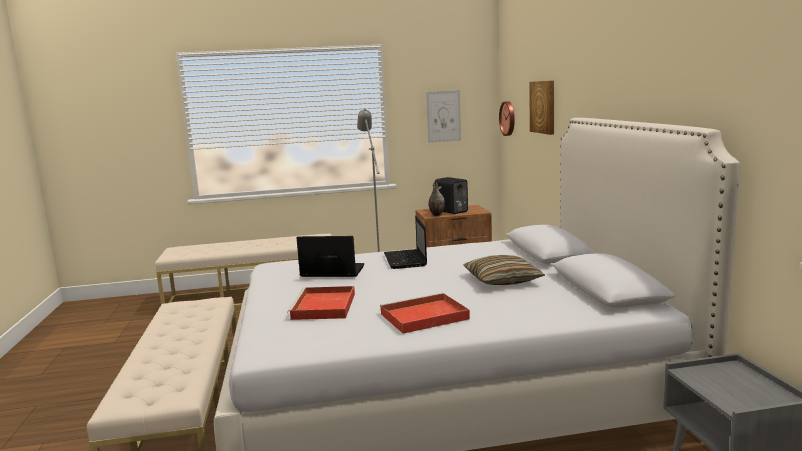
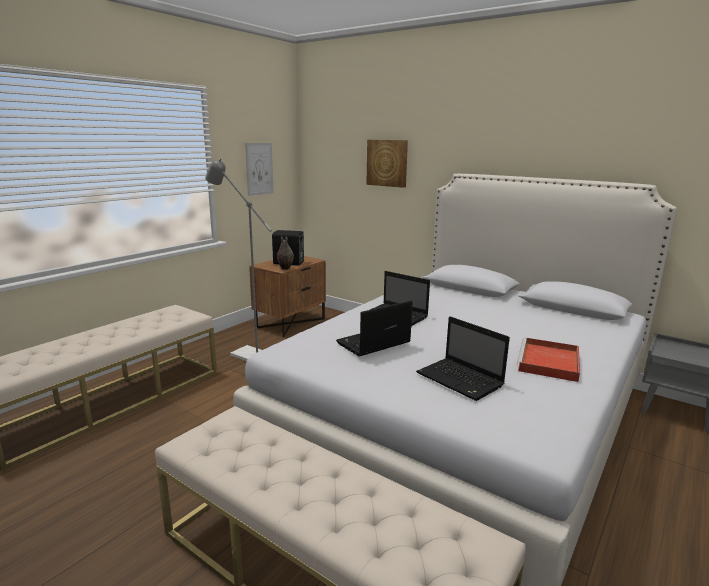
camera: 45 degrees left, 5 degrees up
red tray [287,286,355,320] -> laptop [416,316,510,401]
pillow [463,255,545,285] -> none
wall clock [499,101,515,136] -> none

